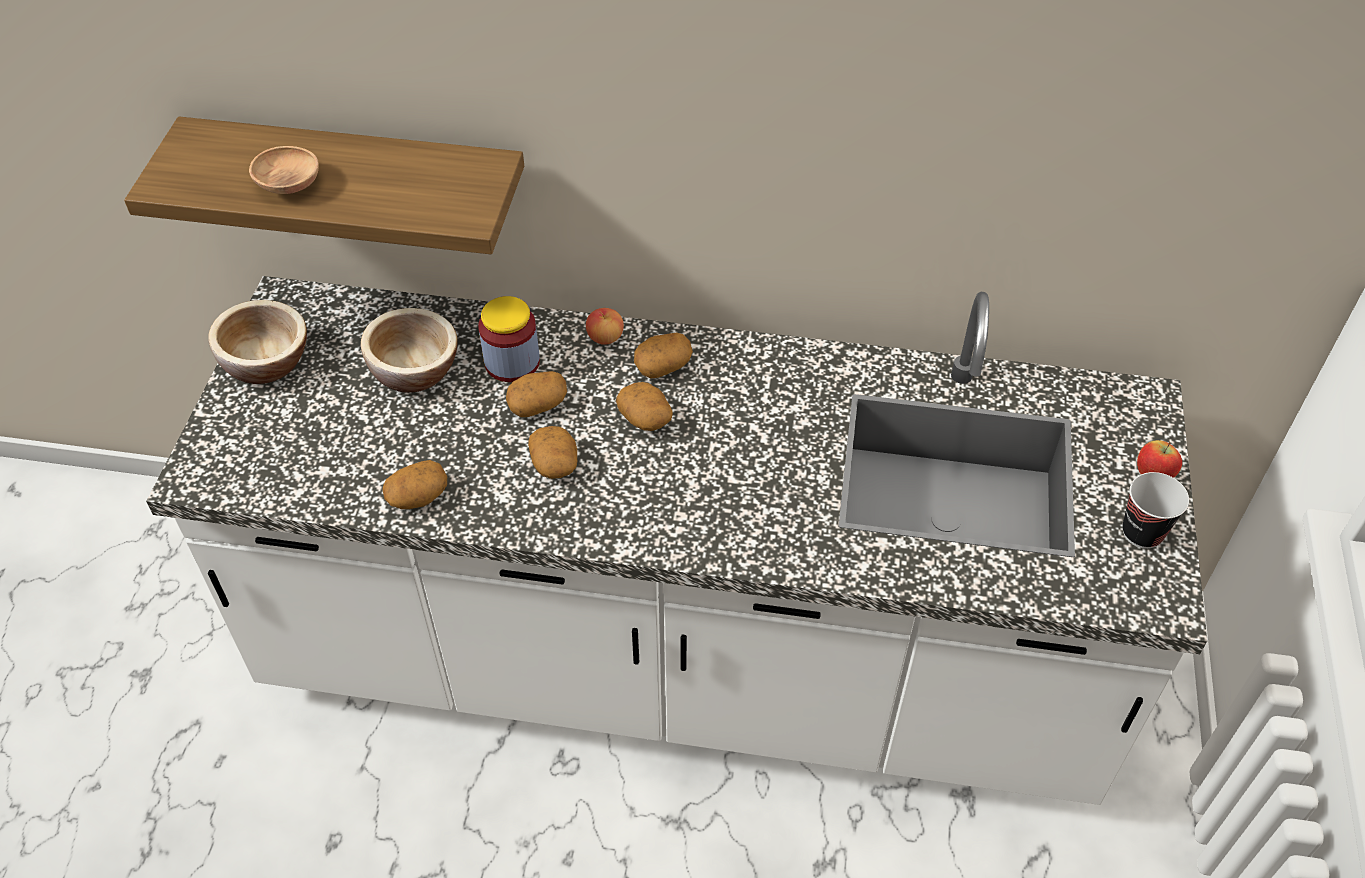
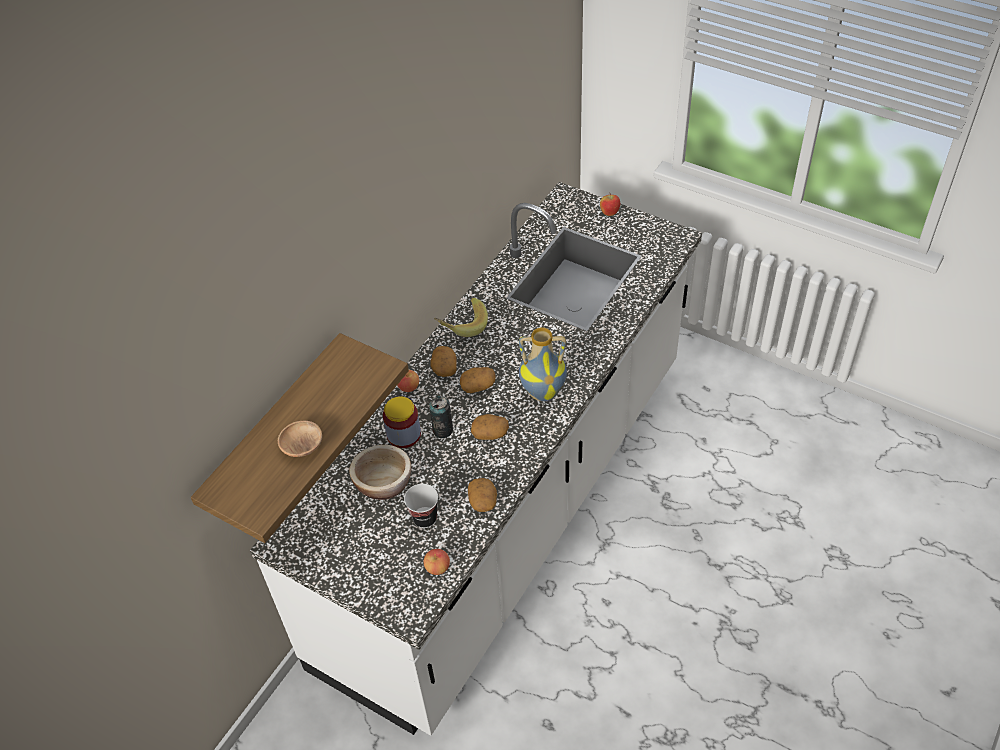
camera: 65 degrees left, 0 degrees up
bowl [208,300,307,384] -> none
potato [506,371,567,417] -> can [429,396,453,438]
cup [1122,472,1189,549] -> cup moved to [404,484,438,528]
none -> apple [424,549,450,575]
none -> banana [434,298,488,337]
none -> vase [519,327,567,401]

